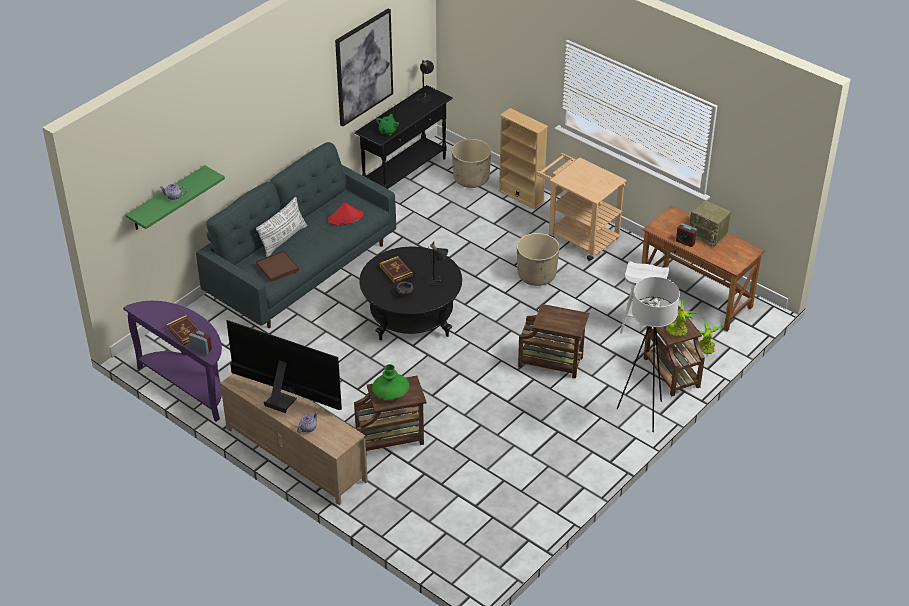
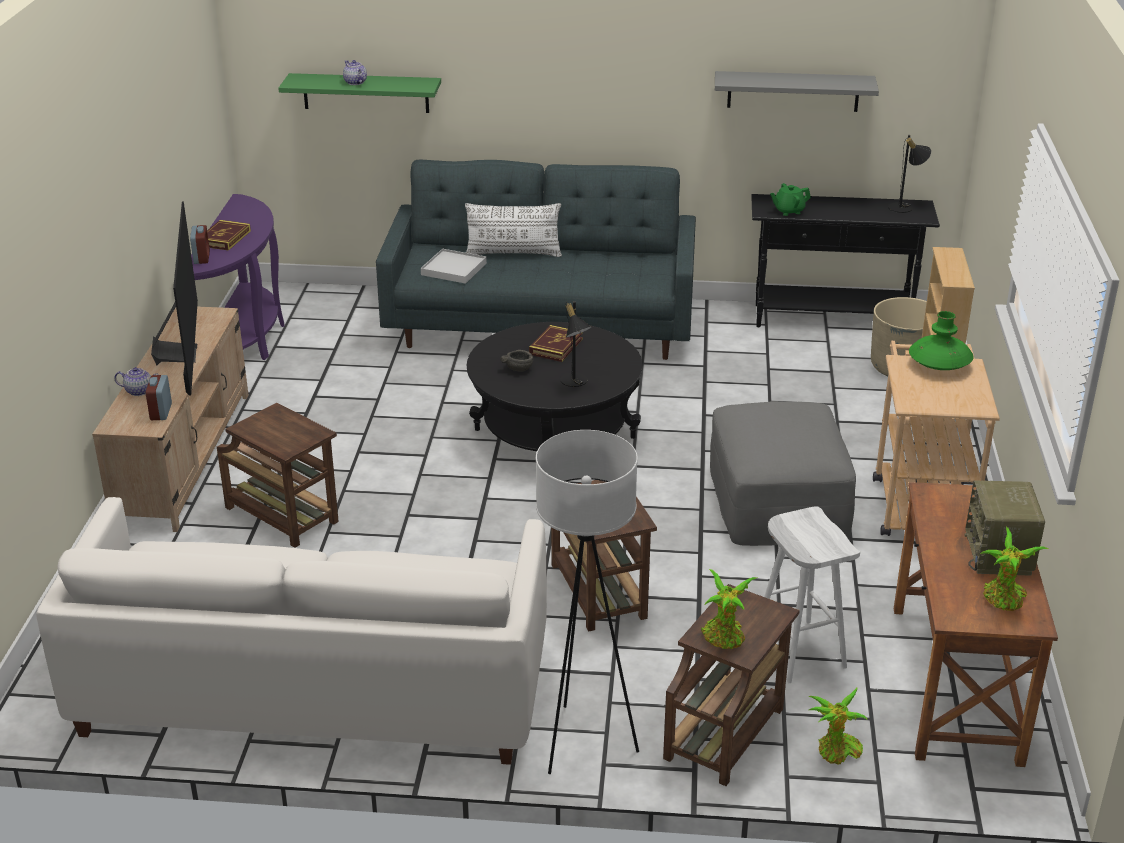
camera: 55 degrees right, 10 degrees down
brown tray [256,250,299,282] -> white tray [421,249,487,284]
red hat [328,202,364,225] -> none
picture [335,9,393,127] -> grey shelf [715,71,879,112]
green vase [372,364,409,399] -> green vase moved to [909,311,974,370]
beige planter [517,233,560,286] -> grey ottoman [710,401,856,546]
alarm clock [676,223,698,247] -> alarm clock moved to [146,375,172,420]
none -> white sofa [36,497,547,765]
none -> potted plant [980,527,1048,611]

